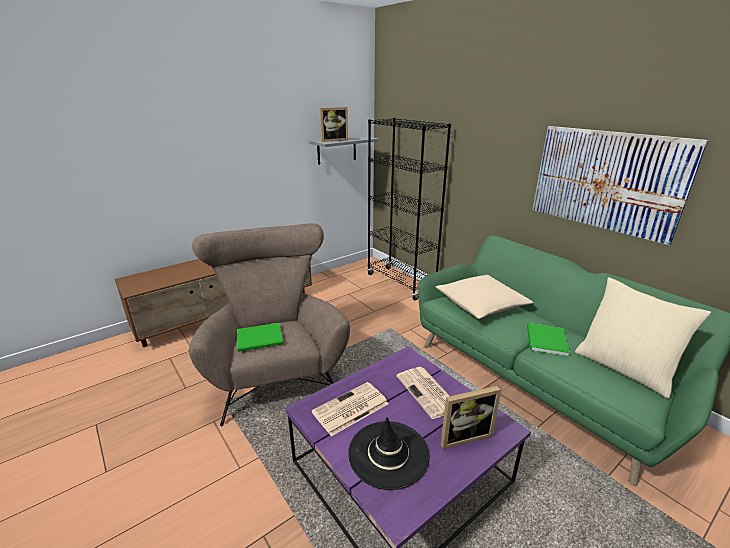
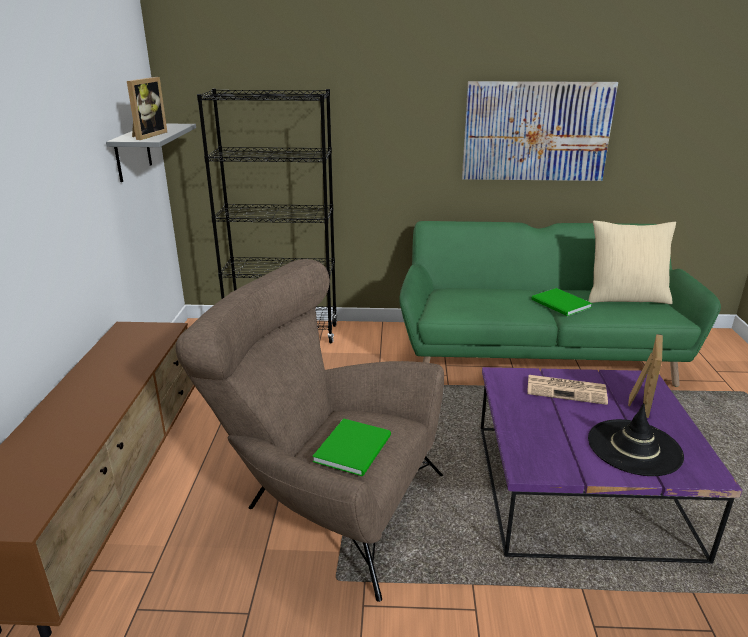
camera: 50 degrees left, 0 degrees up
newspaper [312,382,388,436] -> none
beige pillow [436,275,533,319] -> none

